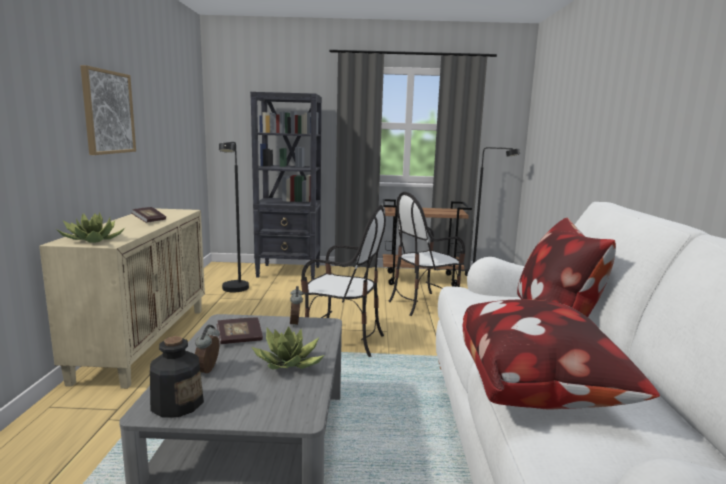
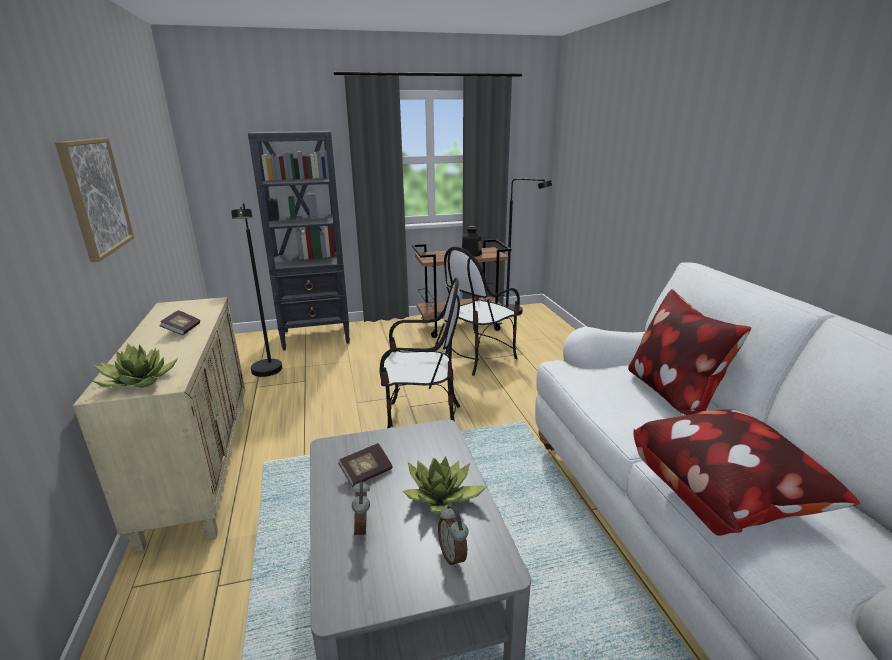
camera: 15 degrees left, 10 degrees up
bottle [150,336,204,417] -> bottle moved to [462,226,482,257]
alarm clock [290,286,303,327] -> alarm clock moved to [438,506,468,568]

